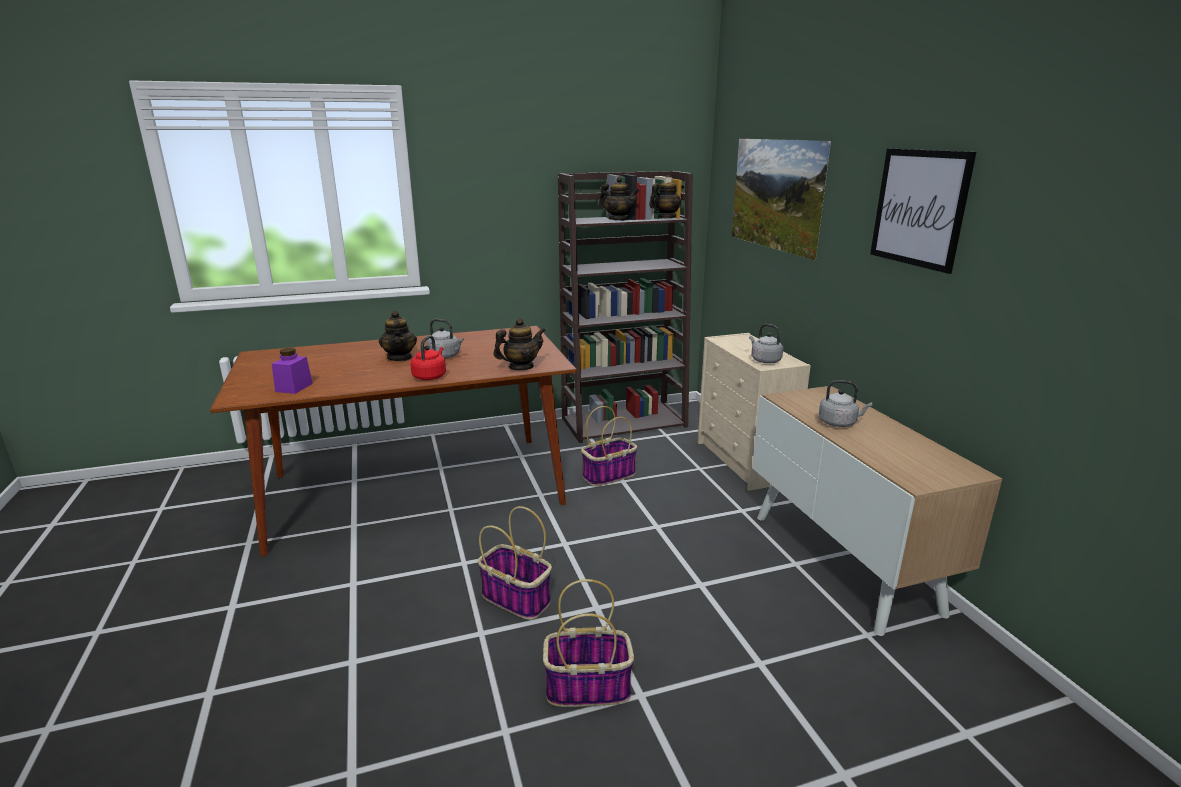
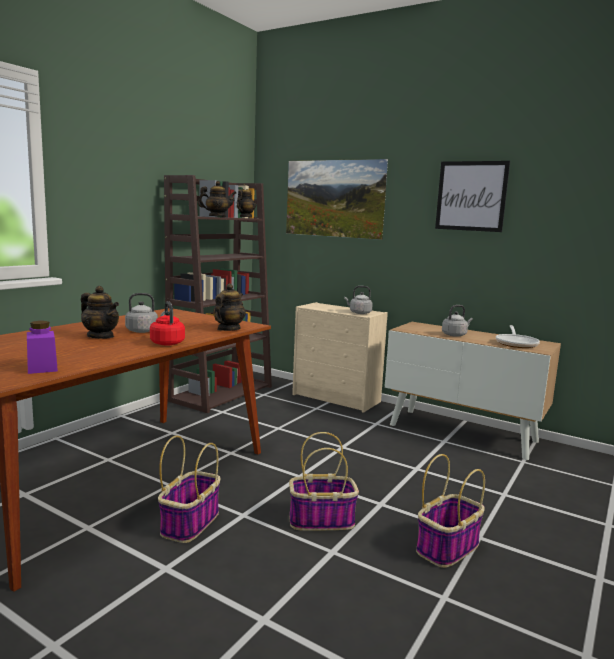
camera: 40 degrees left, 10 degrees down
basket [581,406,637,486] -> basket moved to [158,436,220,543]
none -> frying pan [496,325,540,348]

